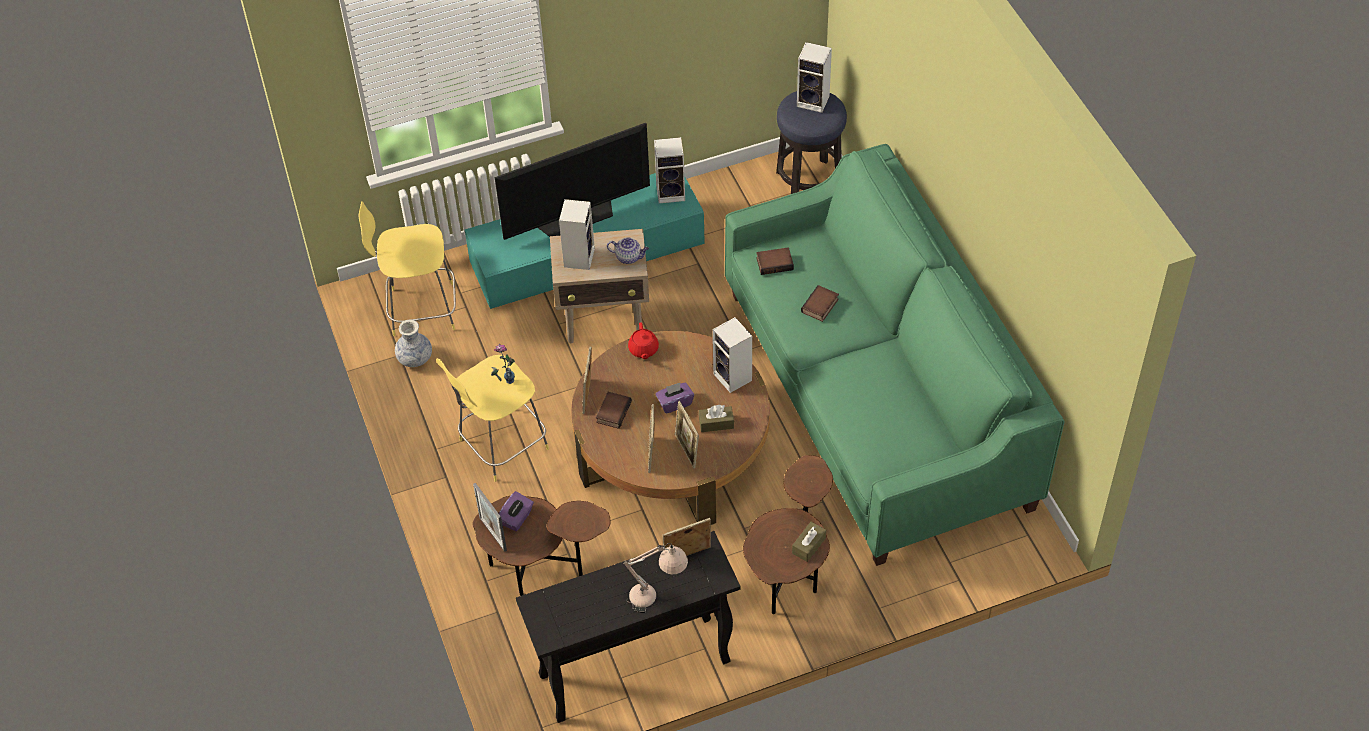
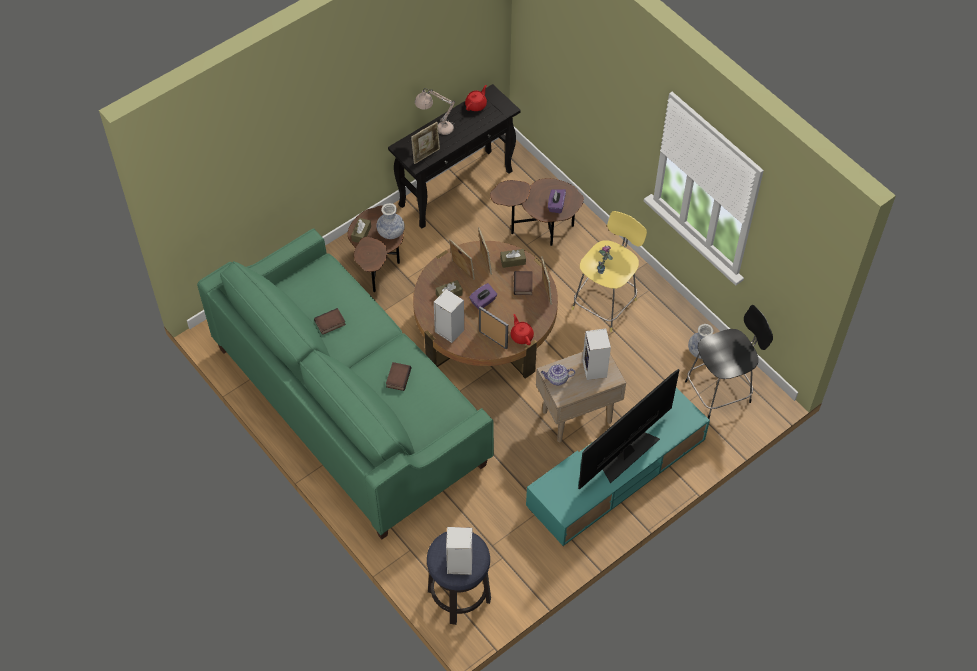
camera: 160 degrees right, 5 degrees up
yellow stool [359,201,456,336] -> black stool [685,305,773,419]
picture frame [473,483,507,552] -> picture frame moved to [479,306,508,350]
speaker [654,137,685,204] -> none
book [756,247,794,275] -> book moved to [314,308,346,335]
none -> vase [376,203,405,239]
none -> red teapot [465,85,487,111]
none -> brown tissue box [500,249,526,268]

